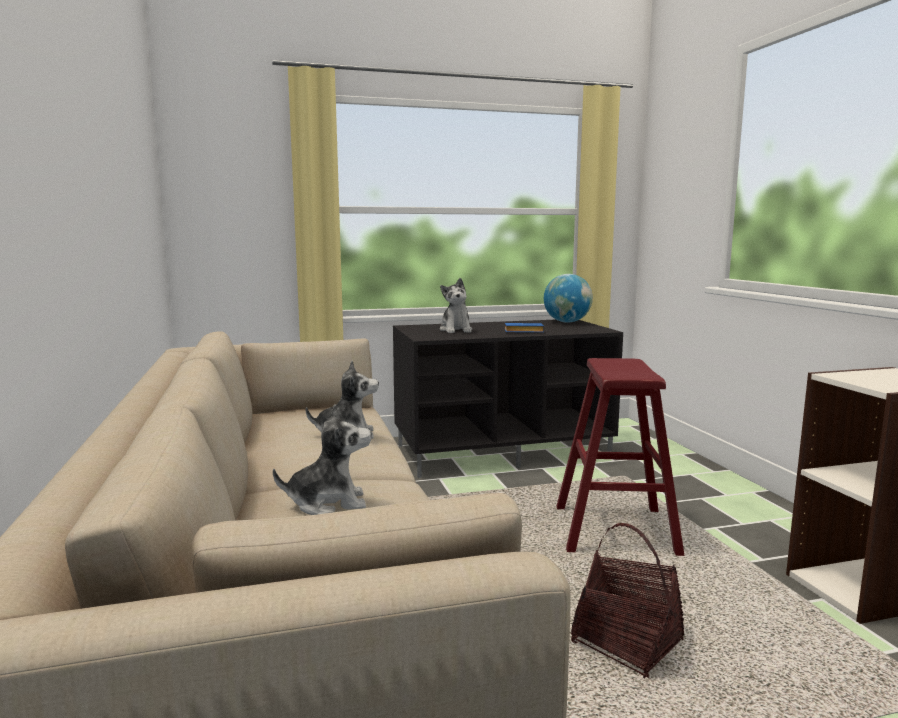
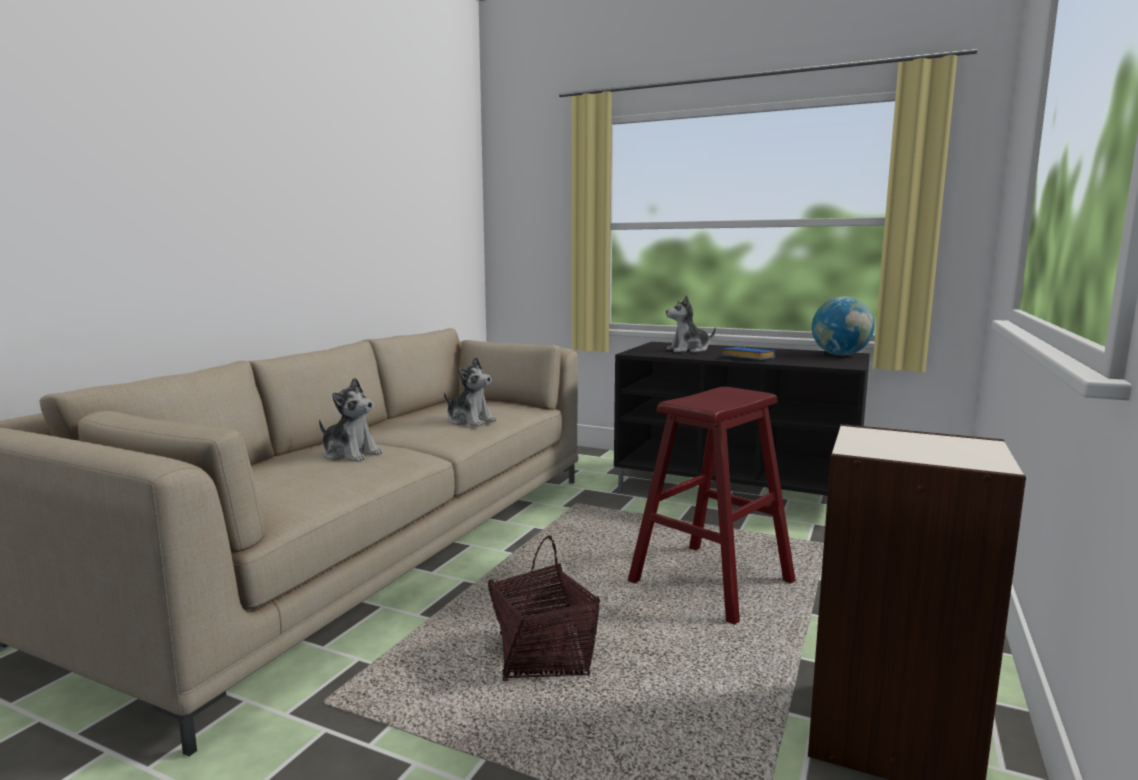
camera: 40 degrees right, 0 degrees up
plush toy [440,278,472,333] -> plush toy turned 45 degrees clockwise [666,295,716,353]

